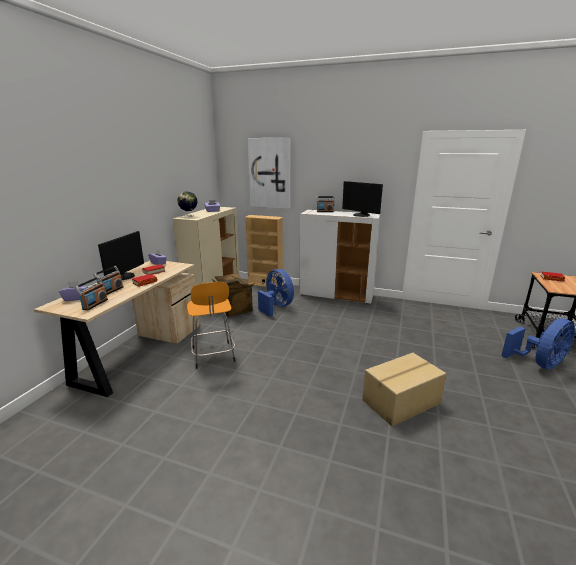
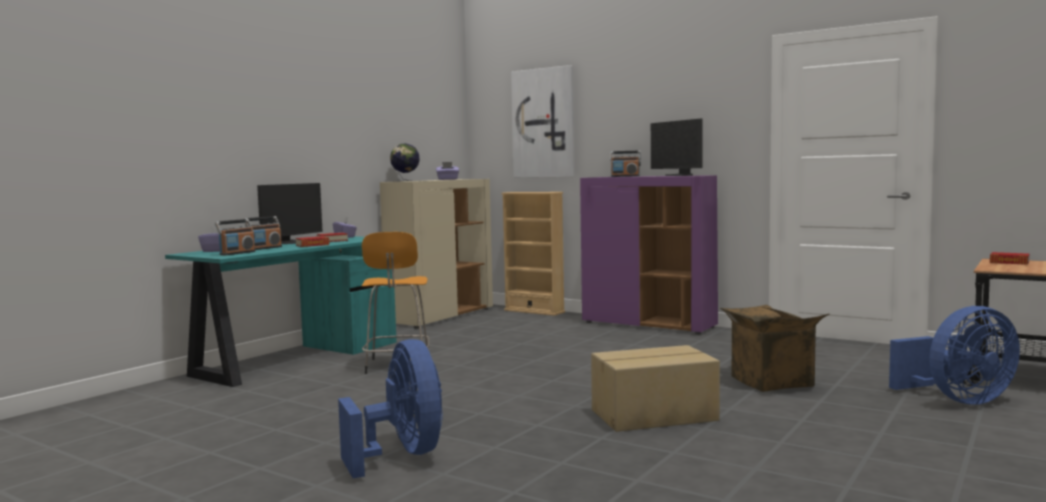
camera: 15 degrees right, 15 degrees down
beige desk [34,261,199,397] -> turquoise desk [165,236,397,387]
cardboard box [212,273,255,317] -> cardboard box moved to [720,305,829,392]
blue fan [258,269,294,317] -> blue fan moved to [338,339,443,478]
white cabinet [299,210,380,304] -> purple cabinet [580,175,718,335]

